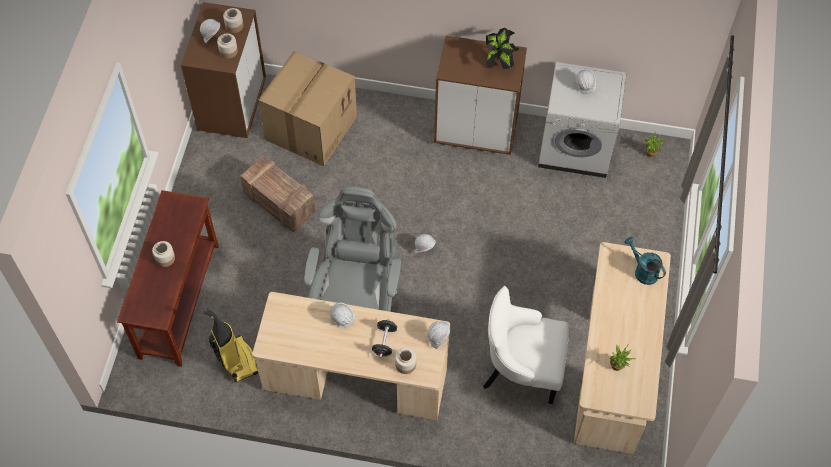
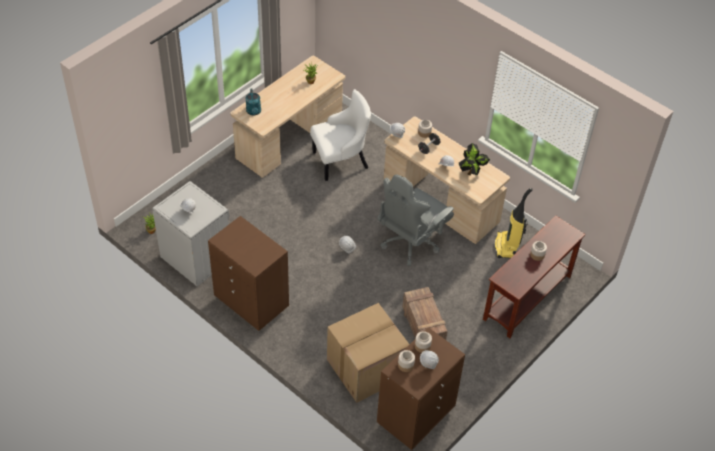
camera: 150 degrees left, 10 degrees down
white chair [483,286,569,404] -> white chair turned 60 degrees counterclockwise [310,89,371,181]
potted plant [486,28,519,69] -> potted plant moved to [459,143,490,176]

